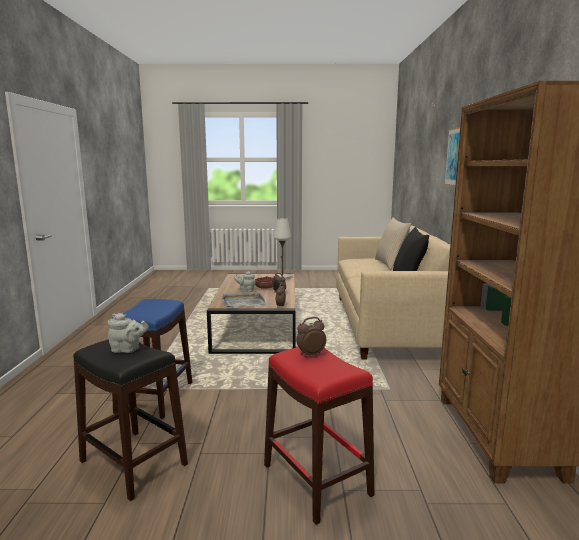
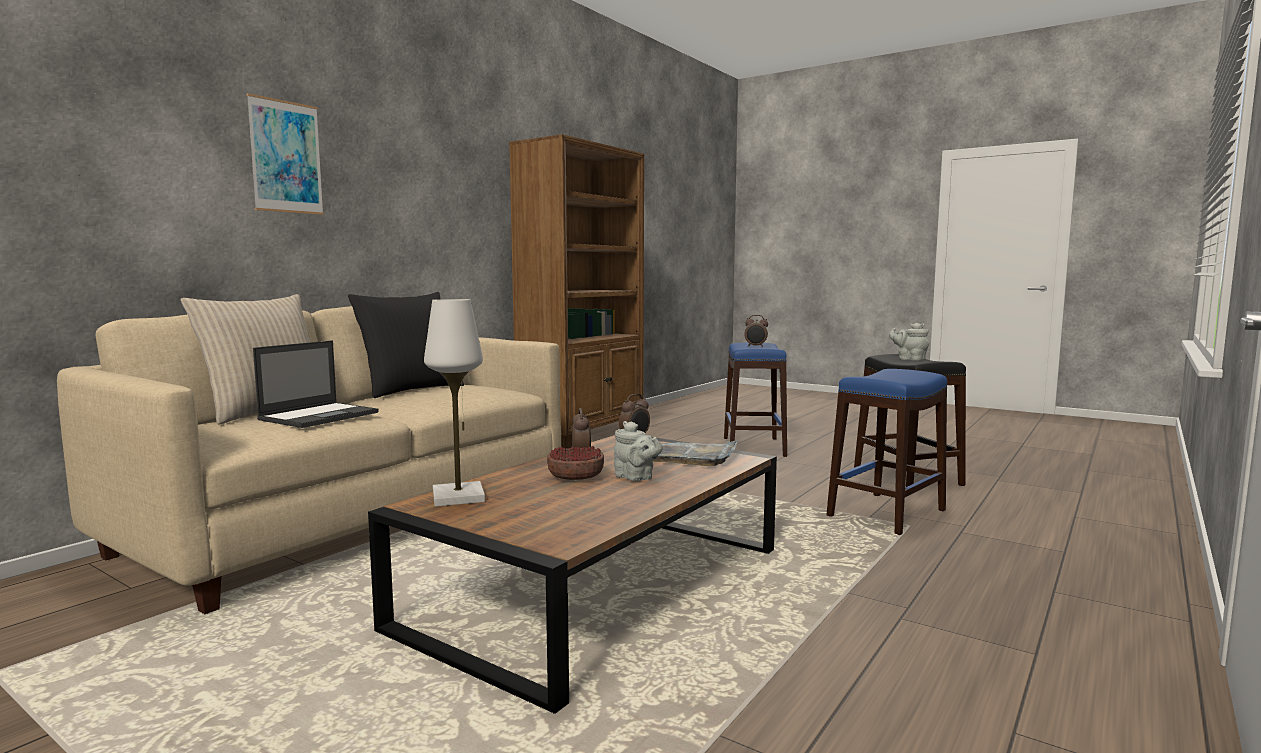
camera: 145 degrees left, 5 degrees down
red stool [264,347,374,525] -> blue stool [724,342,787,457]
none -> laptop [253,340,379,428]

